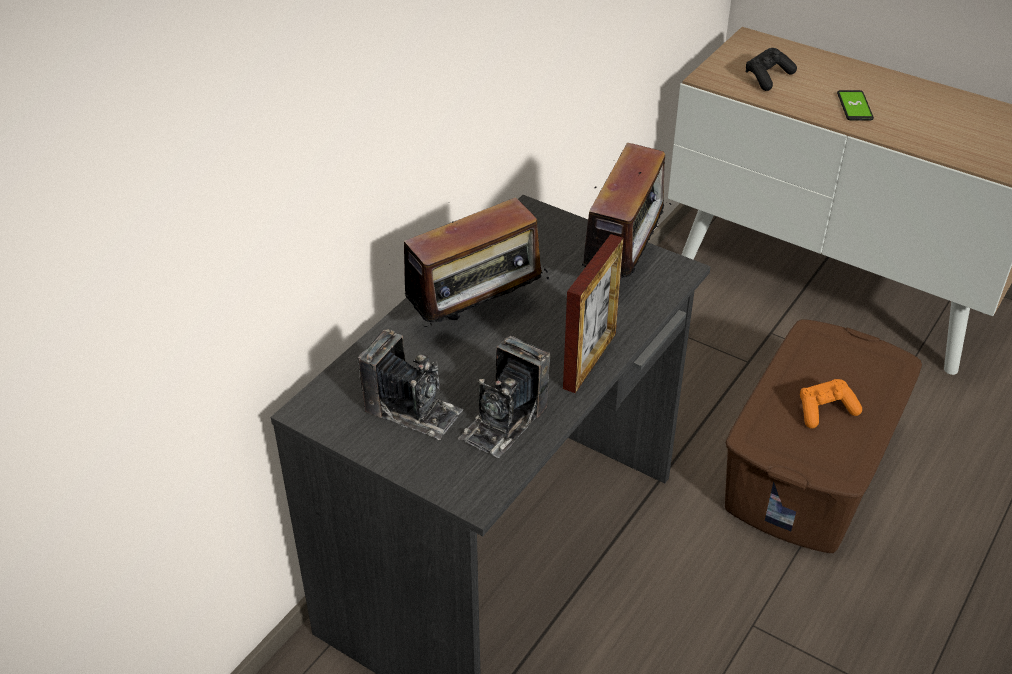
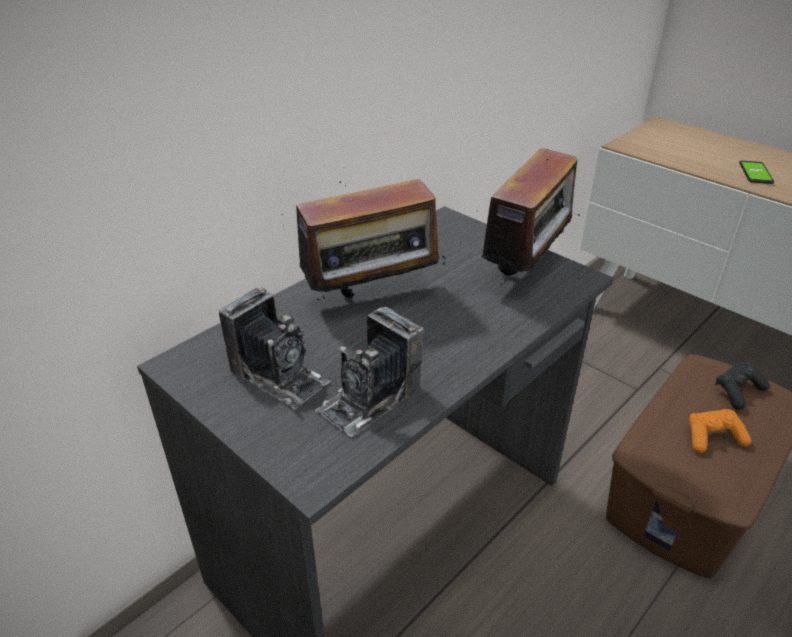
camera: 10 degrees right, 5 degrees down
picture frame [563,234,624,393] -> none
black game controller [746,48,797,91] -> black game controller moved to [715,362,770,410]

